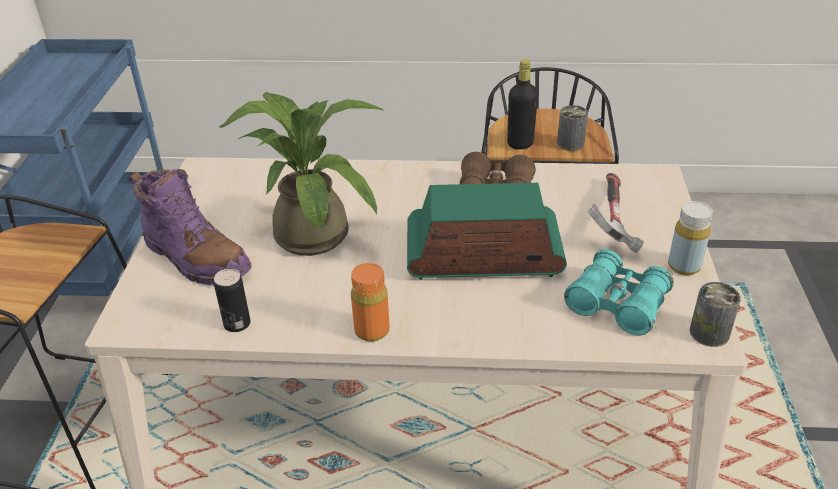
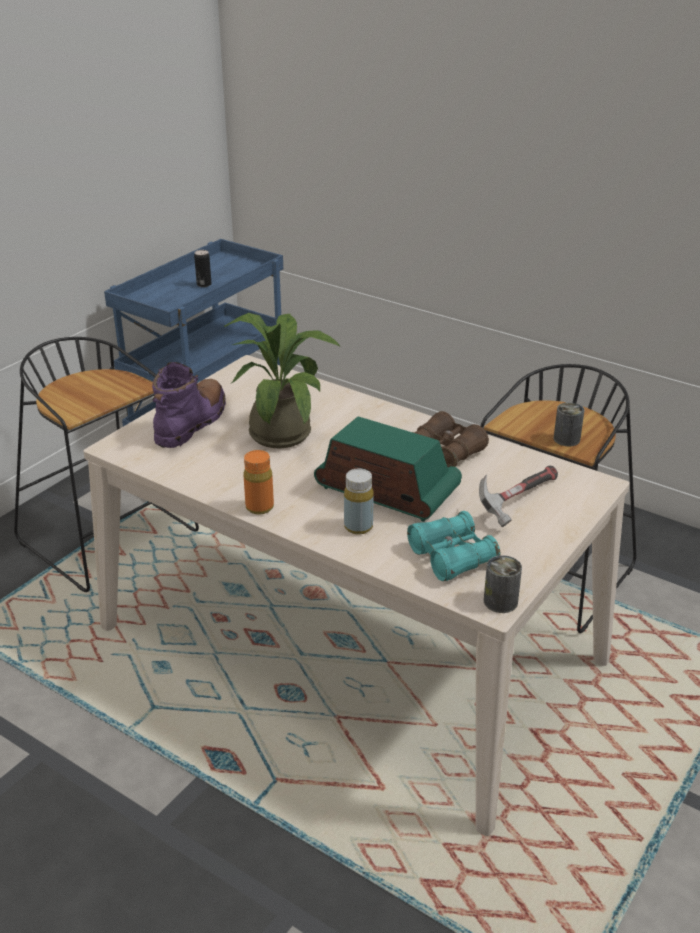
camera: 30 degrees right, 5 degrees down
purple boot [128,169,252,285] -> purple boot turned 135 degrees counterclockwise [152,362,226,448]
can [214,269,251,332] -> can moved to [194,250,212,287]
black bottle [507,59,538,150] -> none
yellow bottle [668,201,713,275] -> yellow bottle moved to [344,468,374,534]

